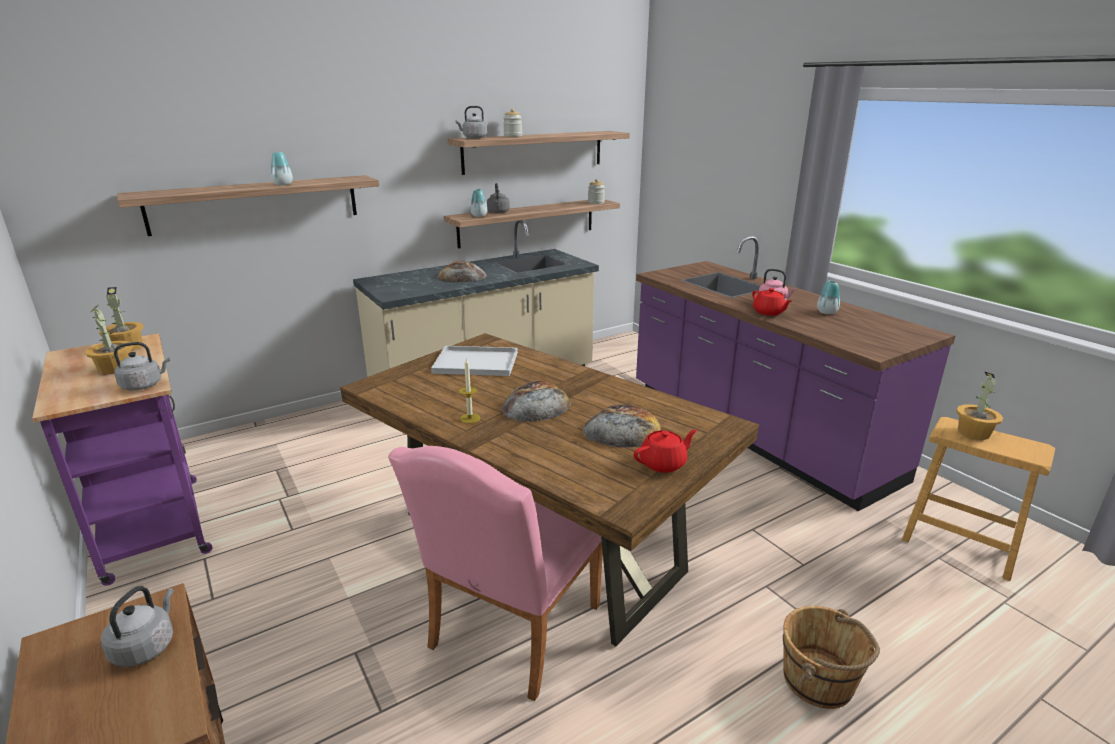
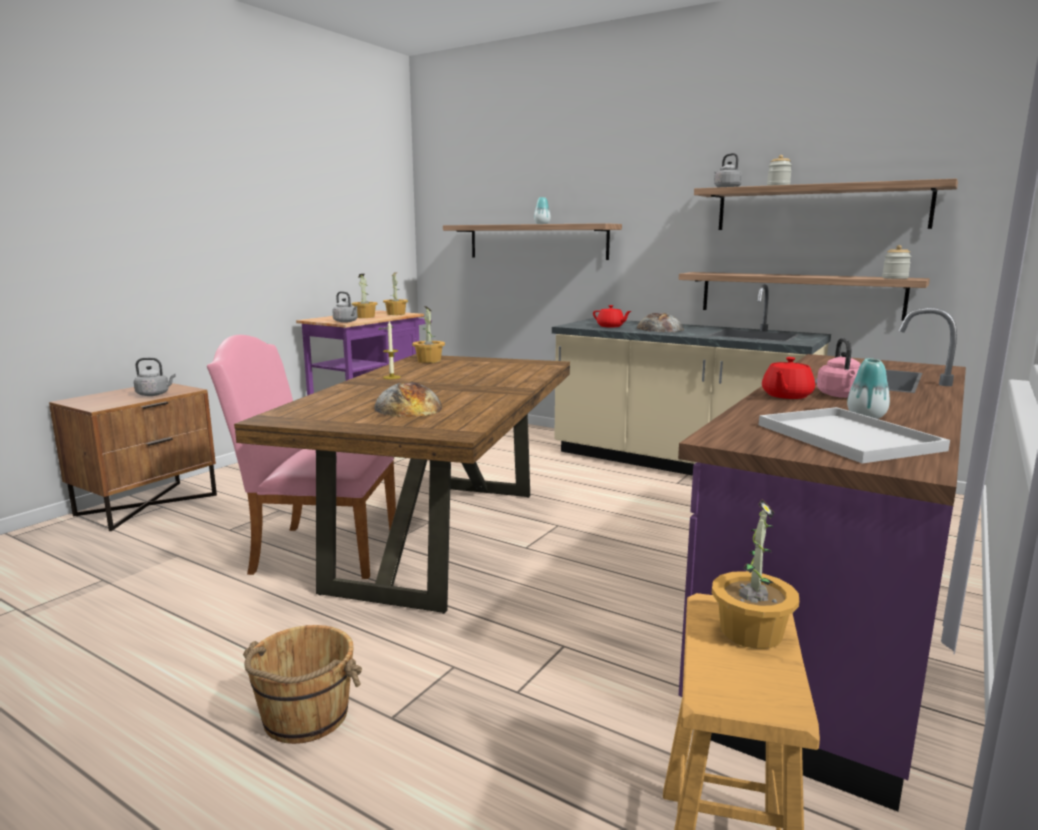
camera: 65 degrees right, 10 degrees down
white tray [431,346,518,376] -> white tray moved to [759,407,950,463]
vase [470,189,487,217] -> none
grey kettle [487,183,510,213] -> none
bread [502,381,571,422] -> none
red teapot [634,429,697,473] -> red teapot moved to [593,305,631,327]
none -> potted plant [412,306,445,363]

